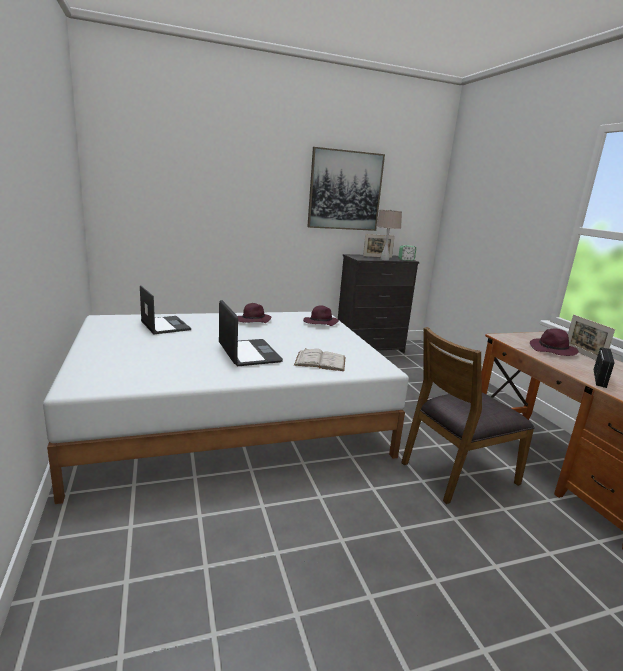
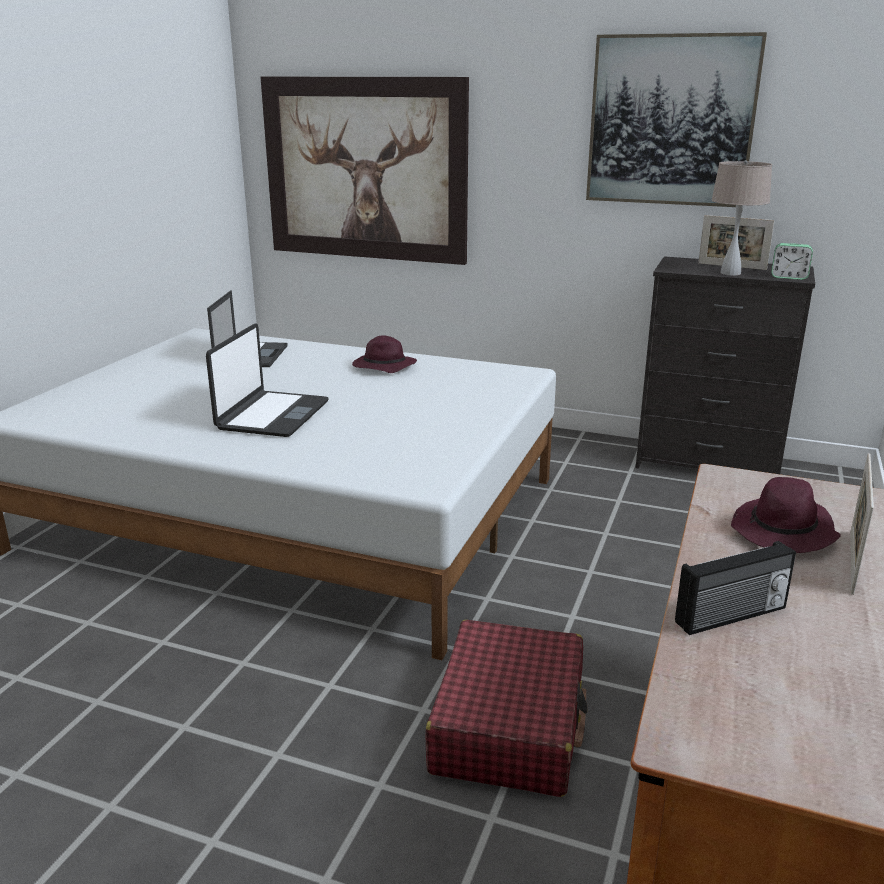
camera: 40 degrees right, 5 degrees up
white book [294,348,346,371] -> none
purple hat [303,305,339,326] -> none
brown chair [401,327,535,504] -> red suitcase [425,620,587,797]
none -> picture [260,77,469,265]

